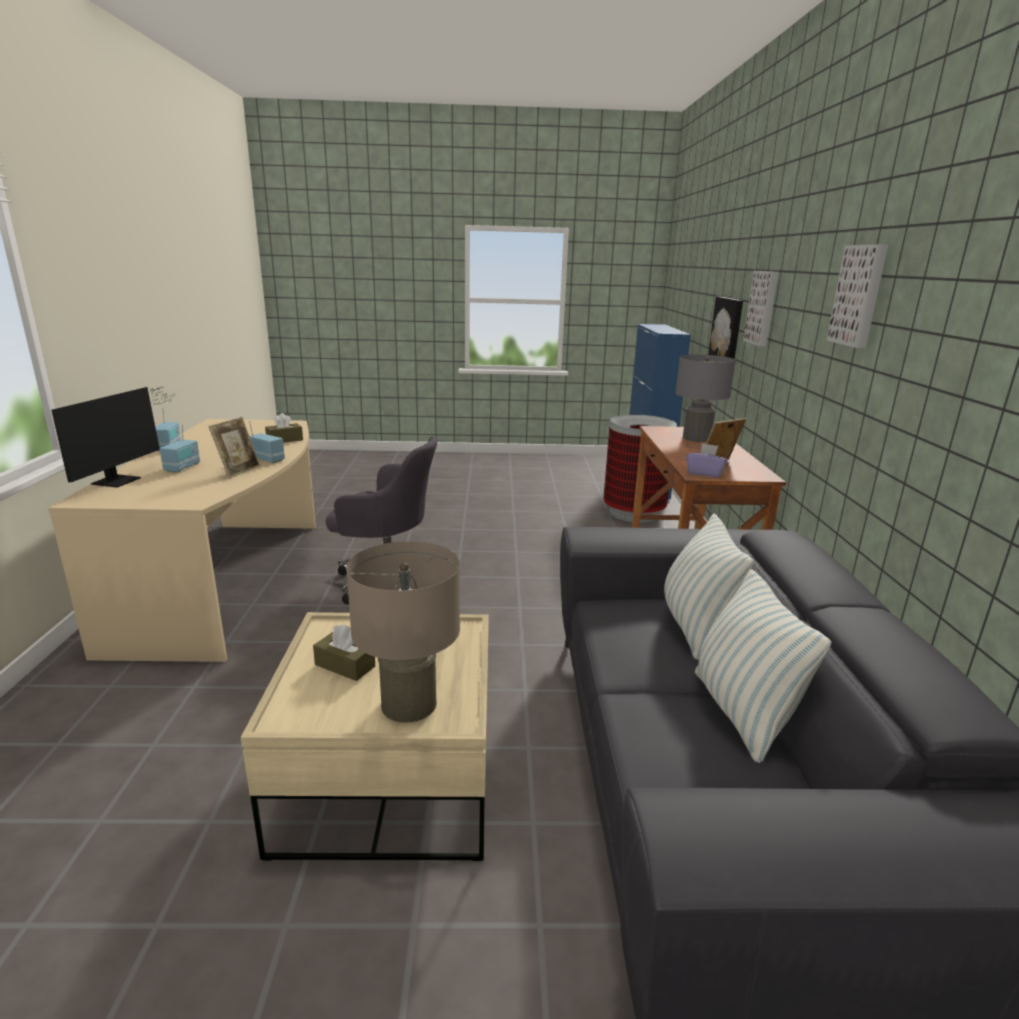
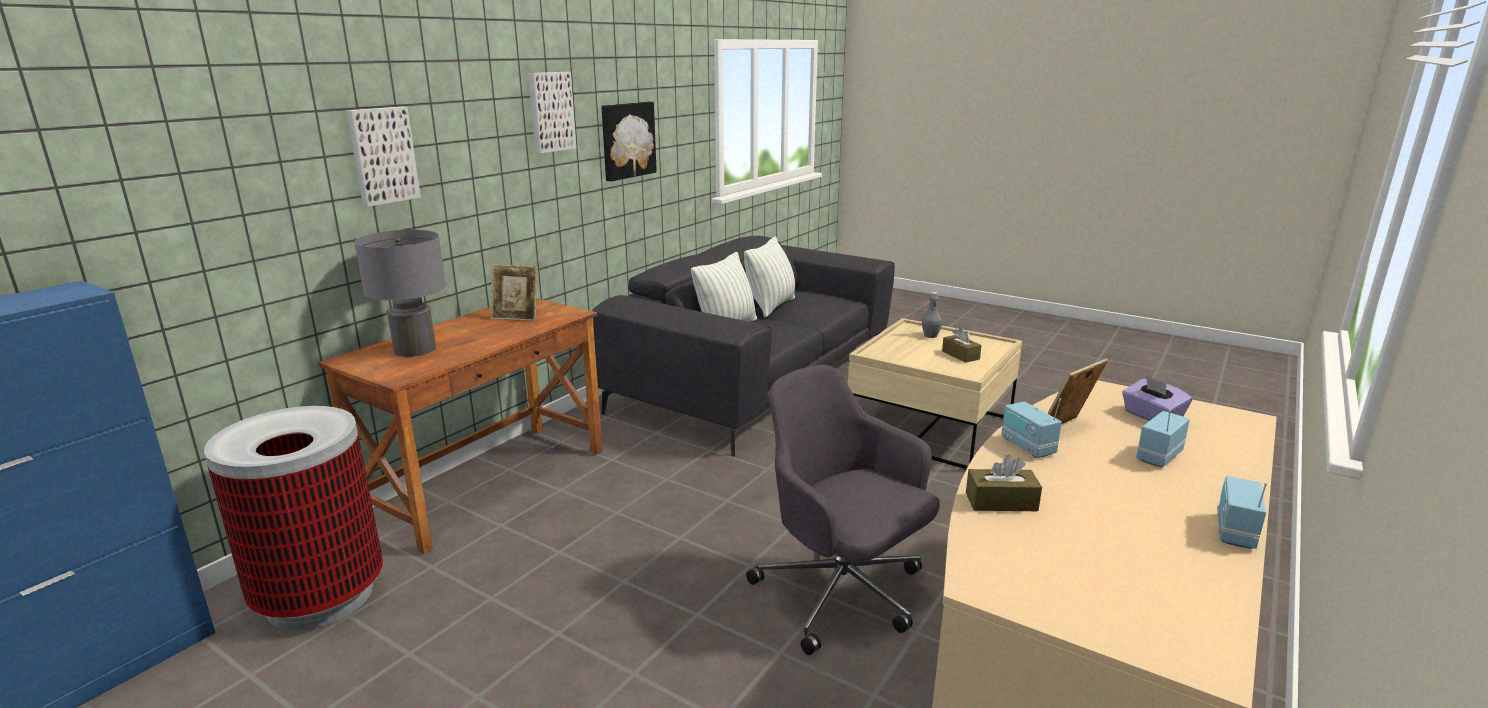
camera: 145 degrees left, 0 degrees up
monitor [52,387,174,488] -> none
beige table lamp [346,541,460,723] -> grey bottle [922,292,942,338]
purple tissue box [686,443,728,478] -> purple tissue box moved to [1122,375,1192,421]
picture [708,297,743,359] -> picture moved to [601,102,657,181]

